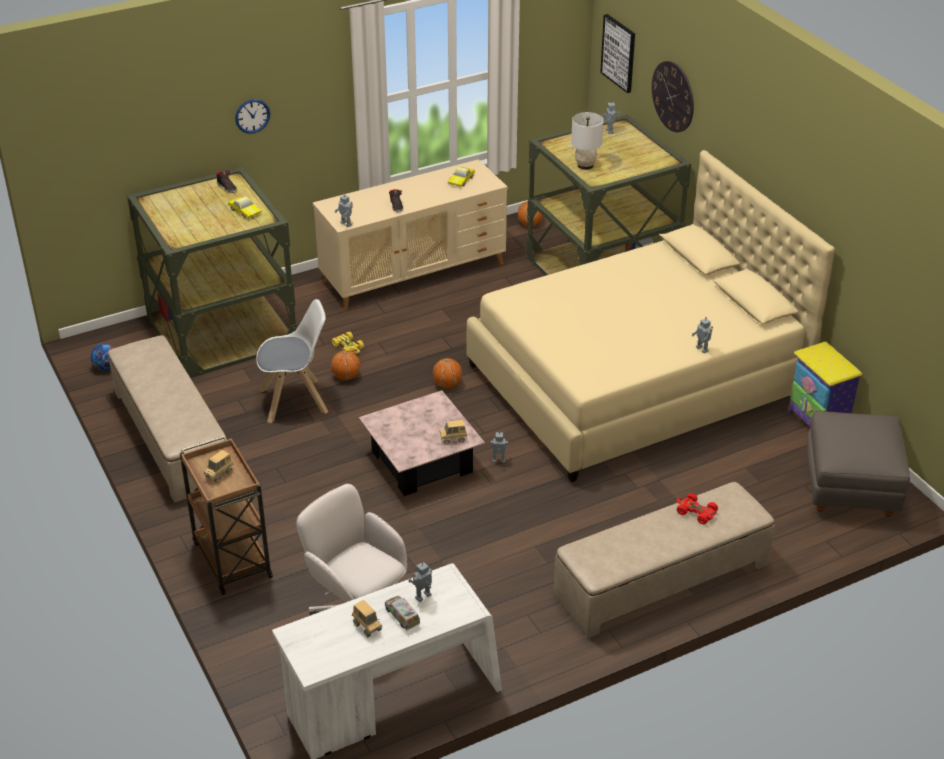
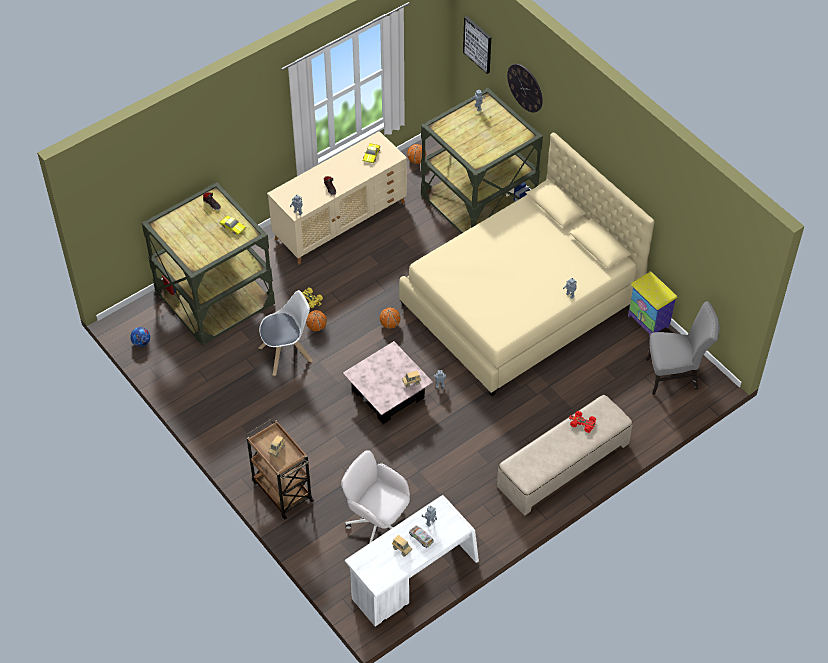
camera: 10 degrees left, 15 degrees up
beige bench [108,335,225,502] -> none
wall clock [235,99,270,134] -> none
white table lamp [571,112,604,170] -> none
grey ottoman [806,411,910,517] -> grey chair [646,301,720,395]

